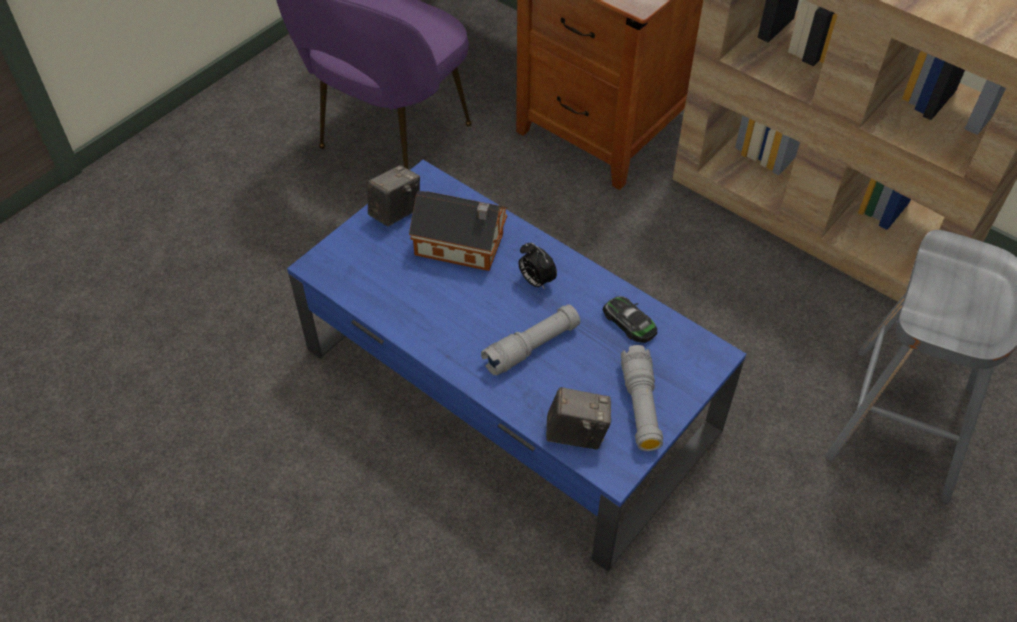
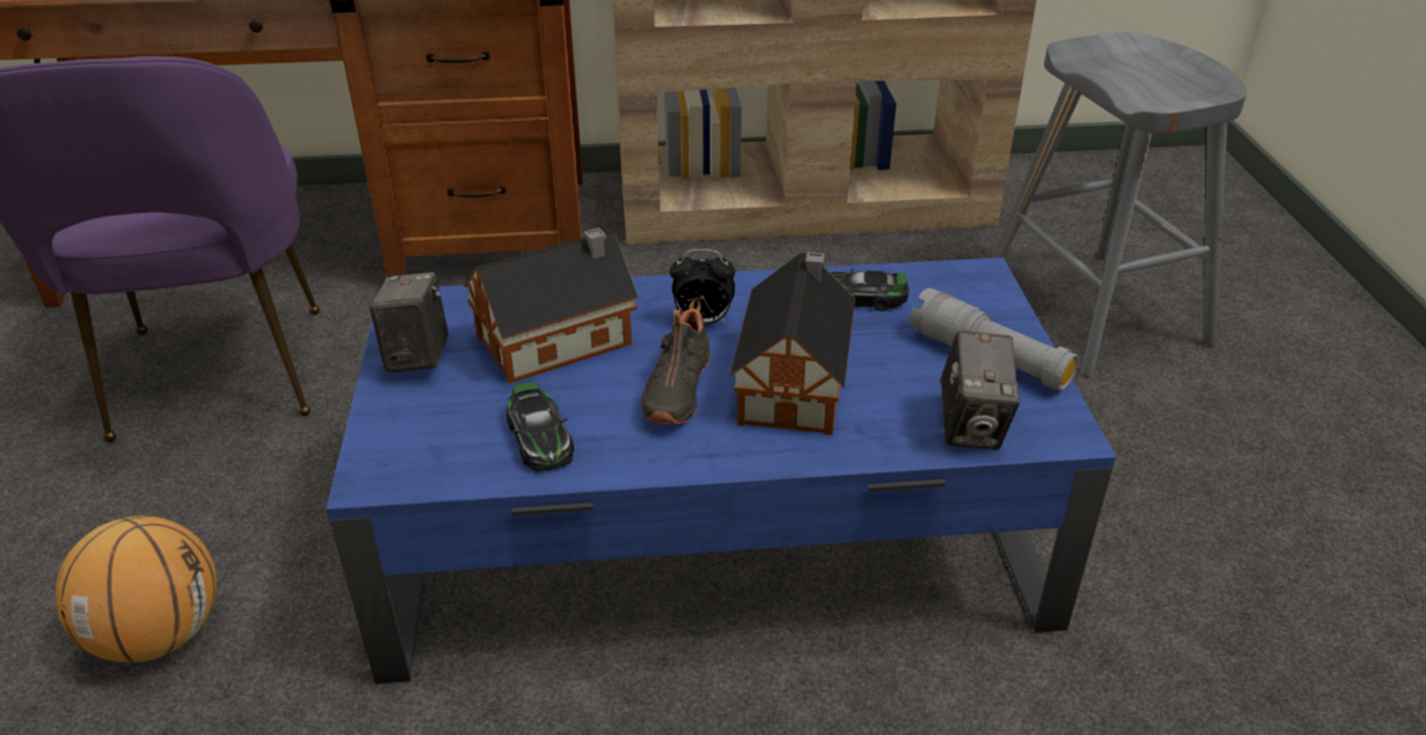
camera: 45 degrees left, 15 degrees down
grey flashlight [481,304,580,376] -> toy house [730,252,855,435]
camera [546,387,611,450] -> camera turned 135 degrees clockwise [941,331,1020,450]
none -> basketball [55,516,217,662]
none -> toy car [506,382,574,472]
none -> black shoe [641,300,711,424]

